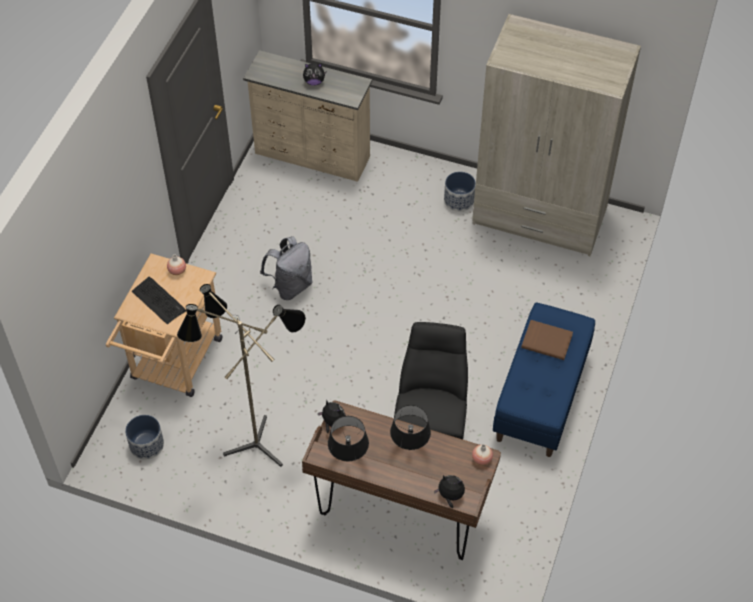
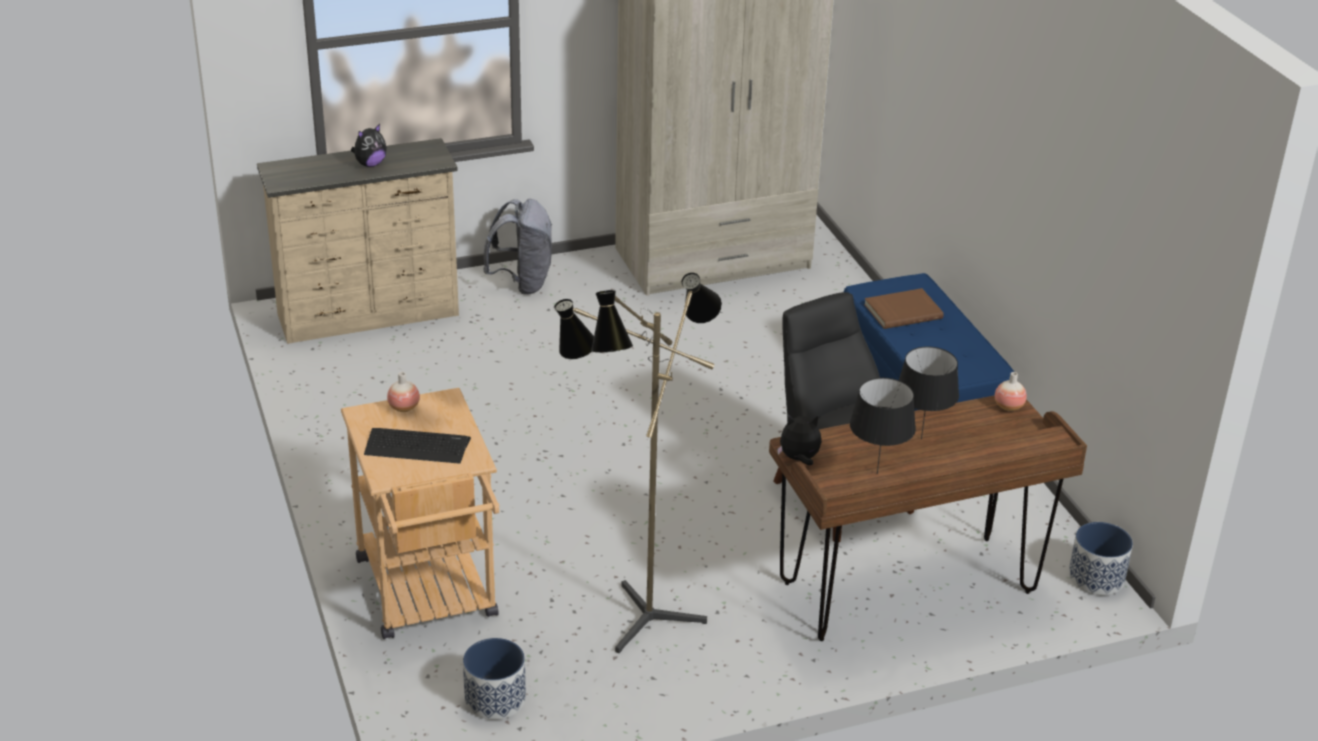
camera: 40 degrees left, 20 degrees down
grey backpack [260,236,313,300] -> grey backpack moved to [483,199,552,295]
plush toy [434,475,465,508] -> none
planter [444,171,476,212] -> planter moved to [1069,522,1133,595]

